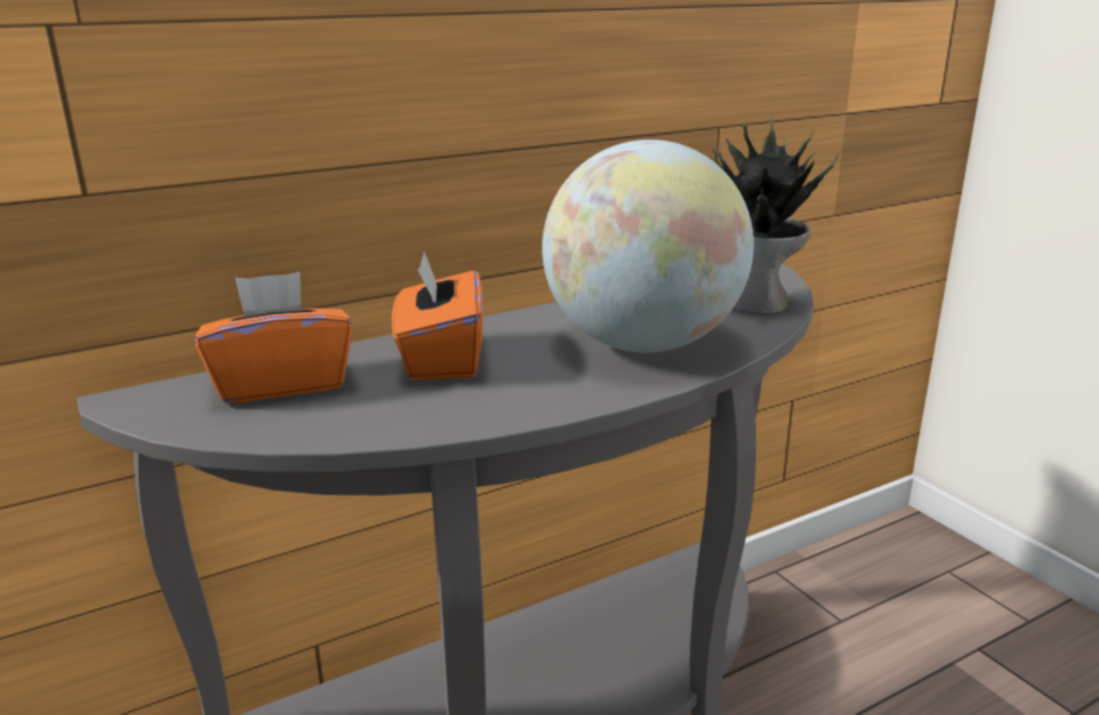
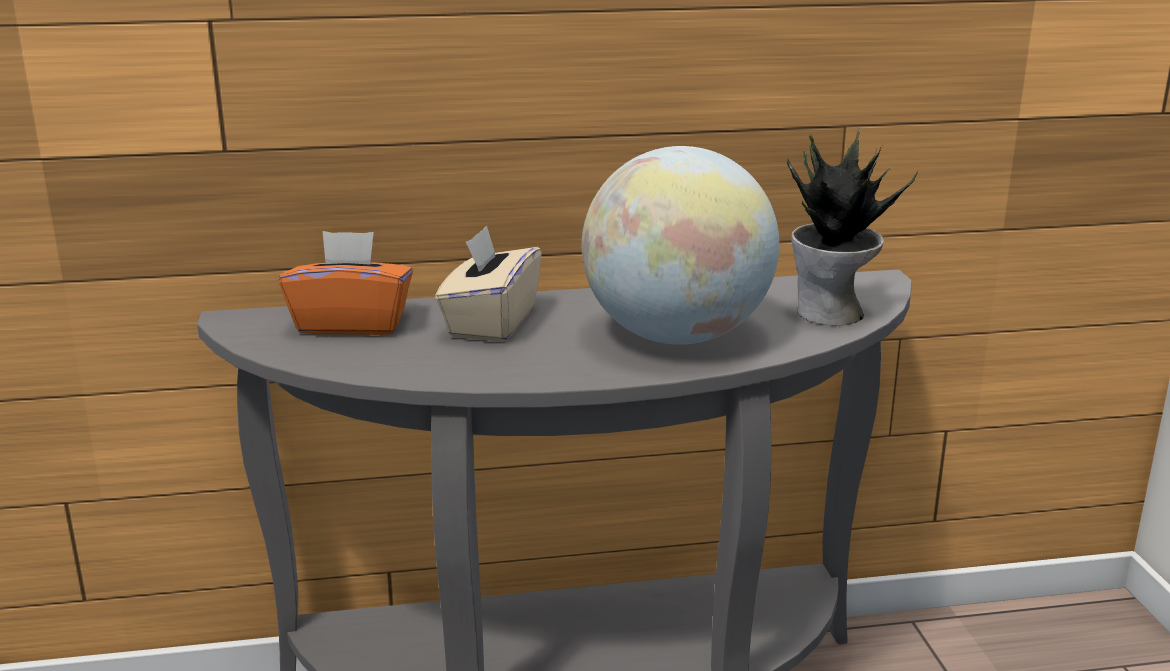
camera: 20 degrees right, 0 degrees up
orange tissue box [392,252,483,380] -> beige tissue box [435,225,542,342]

